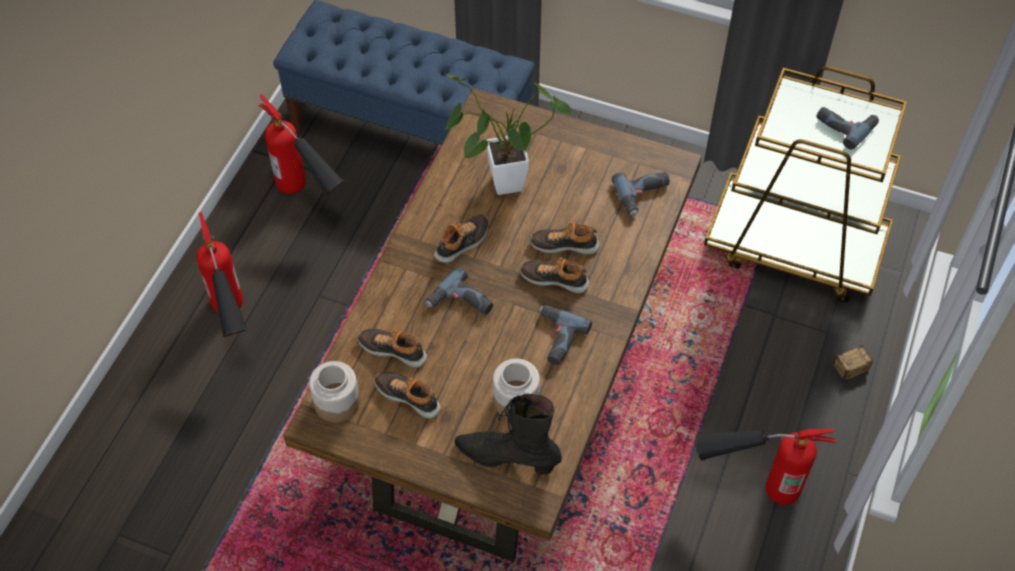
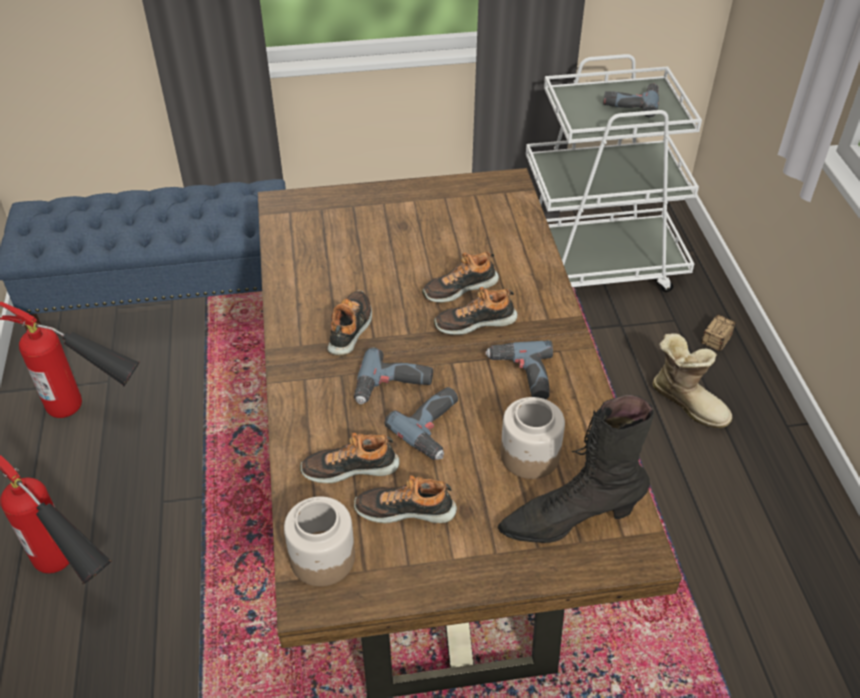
camera: 30 degrees left, 10 degrees down
potted plant [445,73,572,195] -> none
power drill [612,172,670,216] -> power drill moved to [384,387,458,460]
fire extinguisher [695,428,836,505] -> none
brown cart [704,66,907,303] -> white cart [526,54,702,292]
none -> boot [653,333,732,429]

